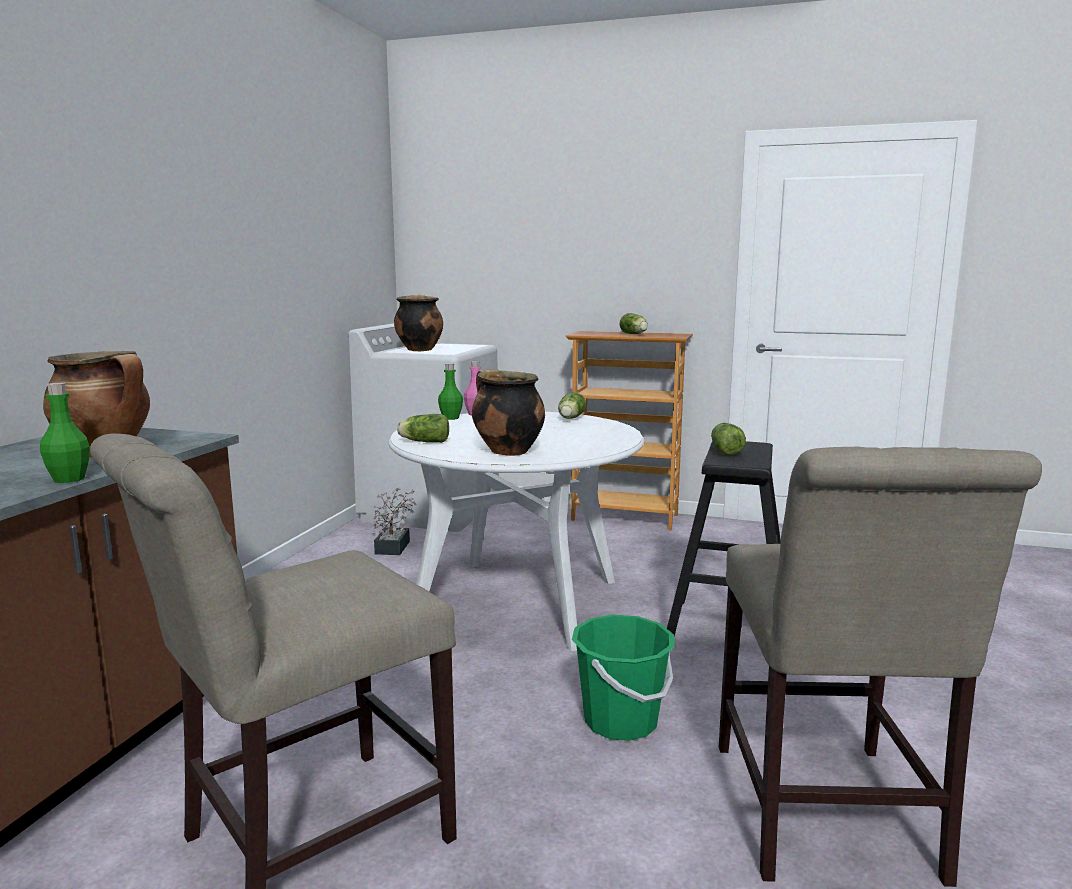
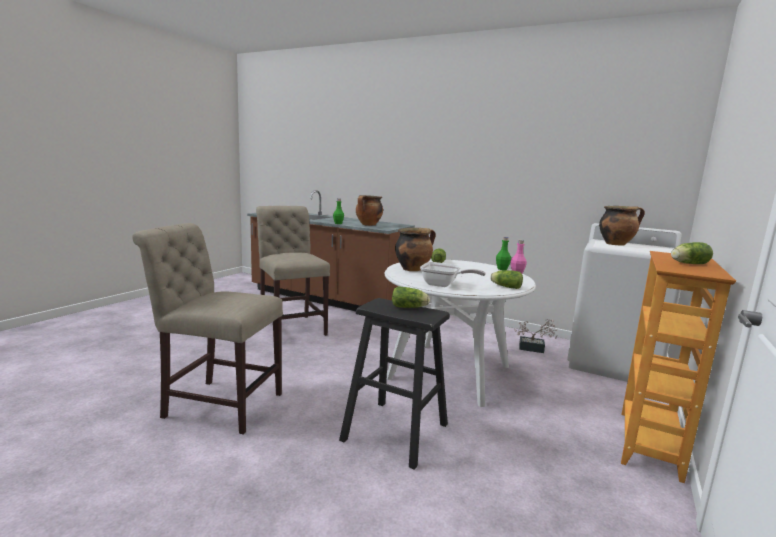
camera: 100 degrees right, 0 degrees up
green bucket [572,615,674,741] -> none
none -> frying pan [420,262,486,287]

